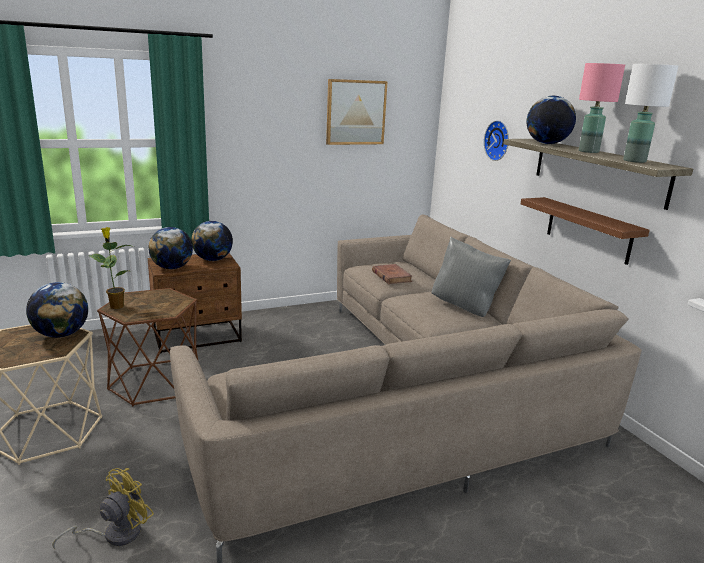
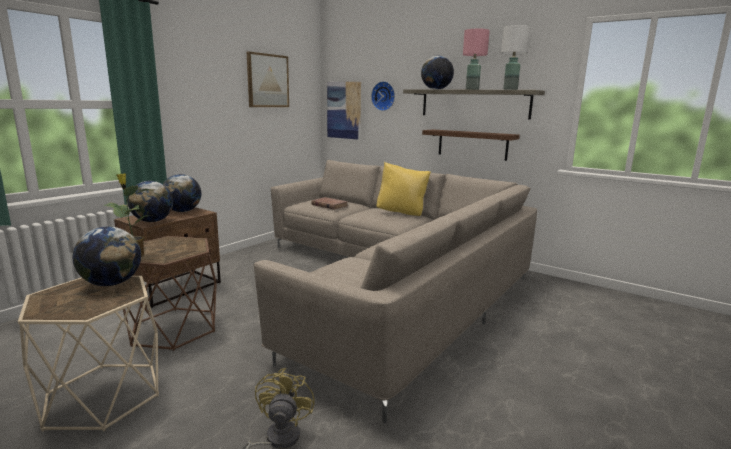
camera: 30 degrees left, 5 degrees down
grey pillow [431,237,511,317] -> yellow pillow [376,162,431,216]
none -> picture [327,82,361,140]

